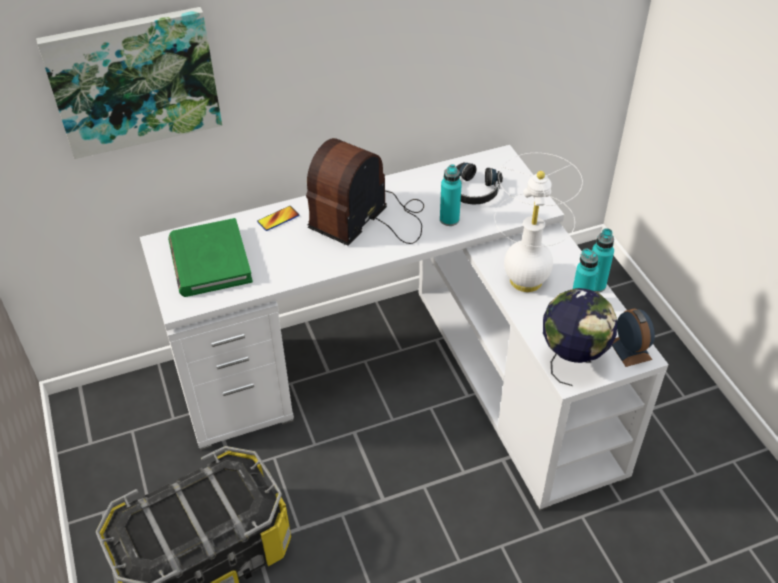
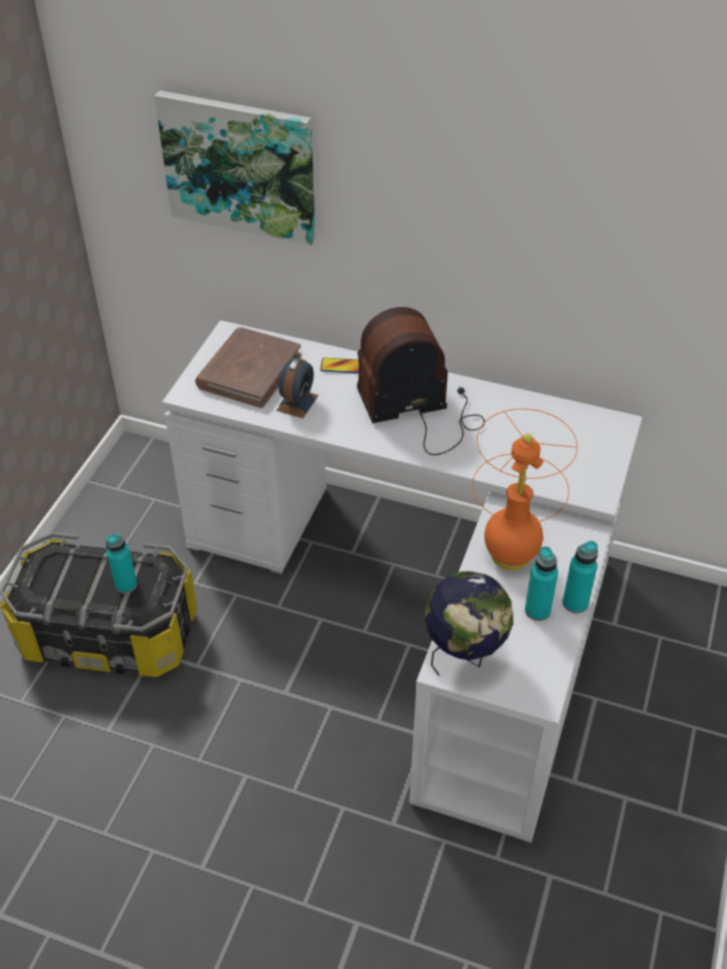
camera: 40 degrees right, 0 degrees up
green book [168,218,253,297] -> brown book [195,327,301,408]
turquoise bottle [440,164,462,226] -> turquoise bottle moved to [106,533,137,594]
black headphones [456,163,503,204] -> none
white table lamp [494,153,583,292] -> orange table lamp [472,409,578,571]
alarm clock [612,309,655,367] -> alarm clock moved to [276,358,318,418]

